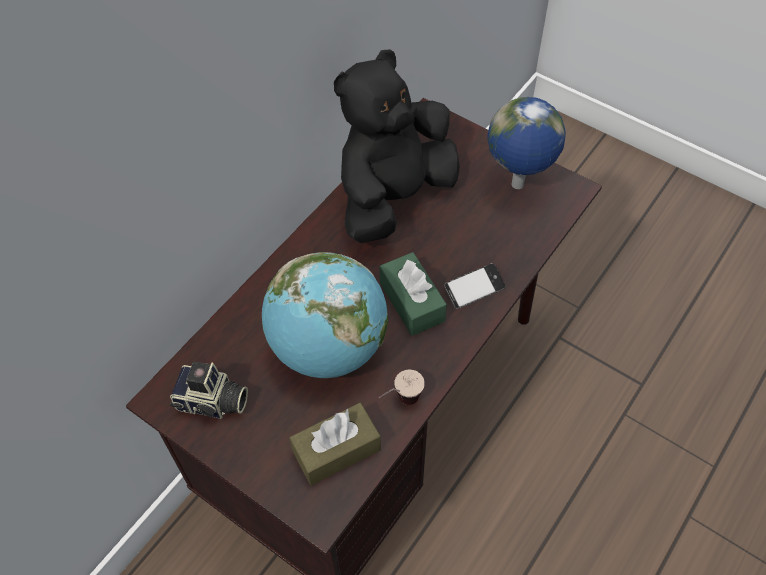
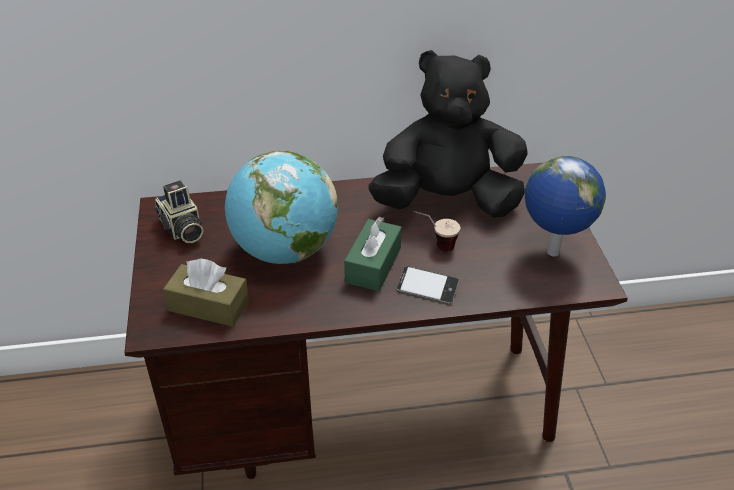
camera: 45 degrees right, 15 degrees down
cup [379,369,425,405] -> cup moved to [413,211,460,251]

